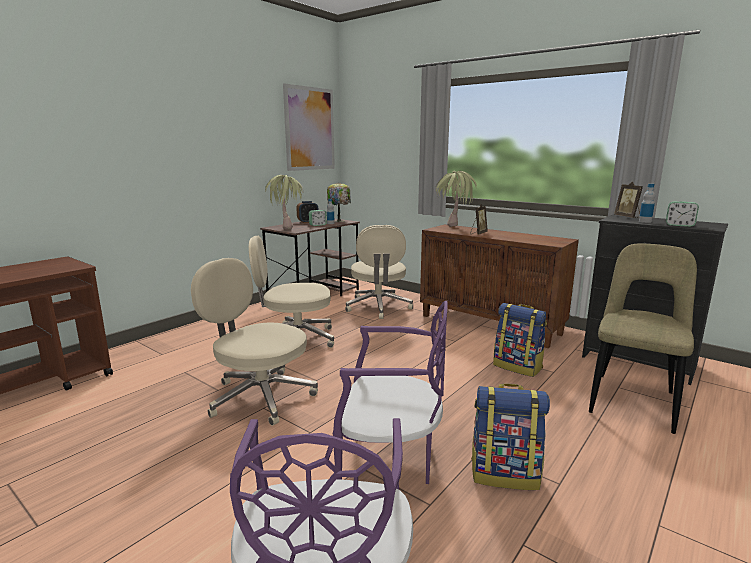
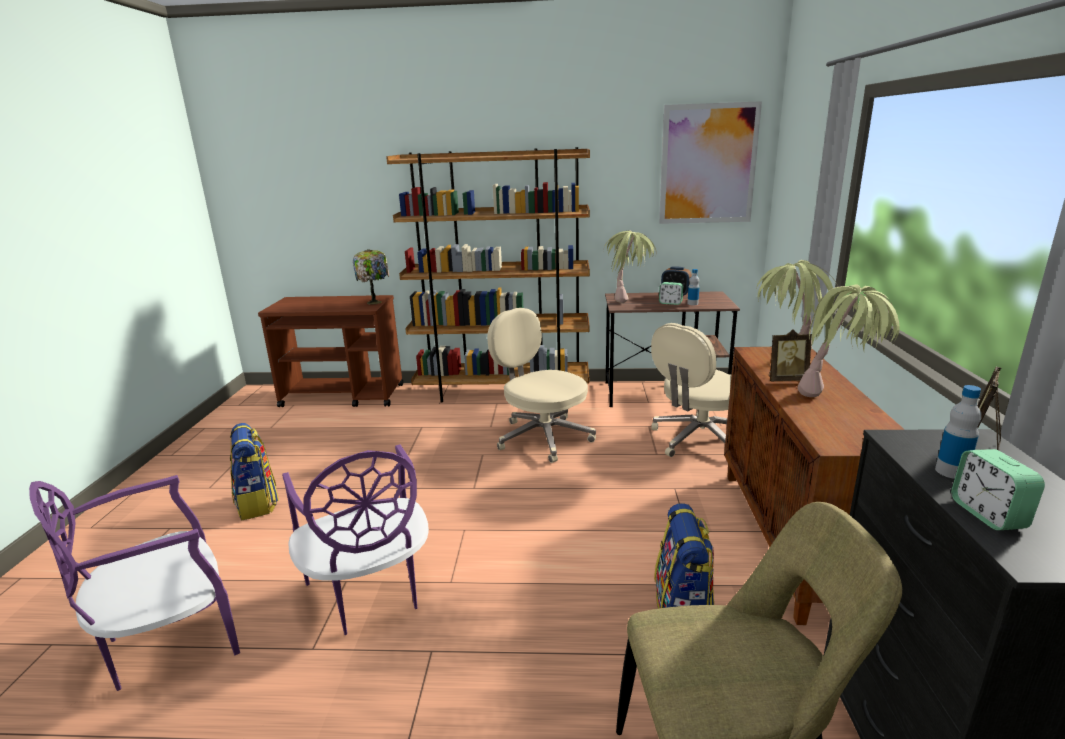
camera: 55 degrees right, 5 degrees up
beige office chair [191,258,318,426] -> none
table lamp [327,182,351,222] -> table lamp moved to [353,249,389,305]
backpack [471,383,550,490] -> backpack moved to [230,423,279,520]
none -> brown bookcase [386,147,590,402]
none -> potted plant [798,284,900,397]

